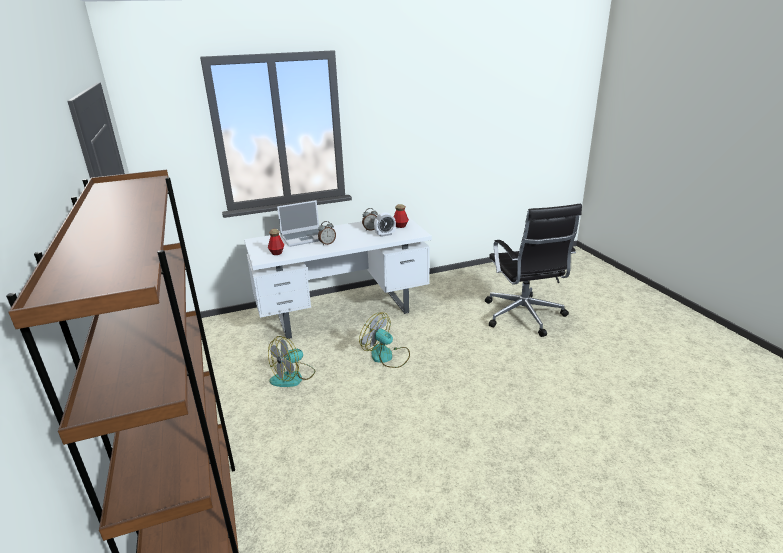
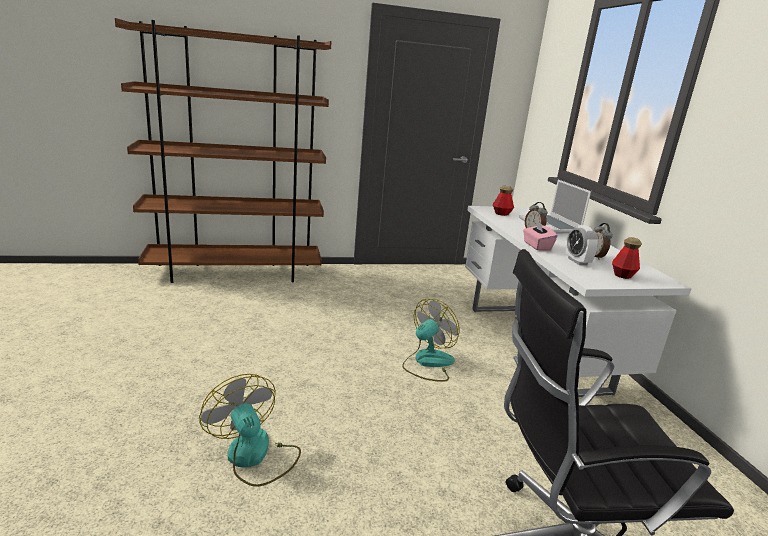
camera: 95 degrees right, 5 degrees down
fan [268,336,315,387] -> fan moved to [199,374,301,487]
none -> pink tissue box [523,220,558,250]

